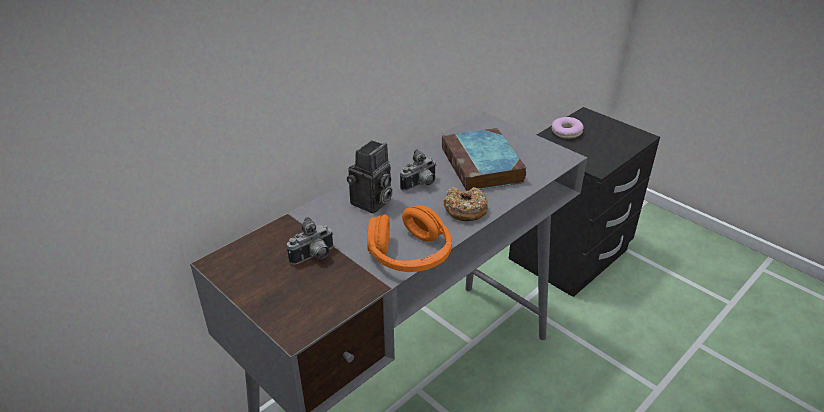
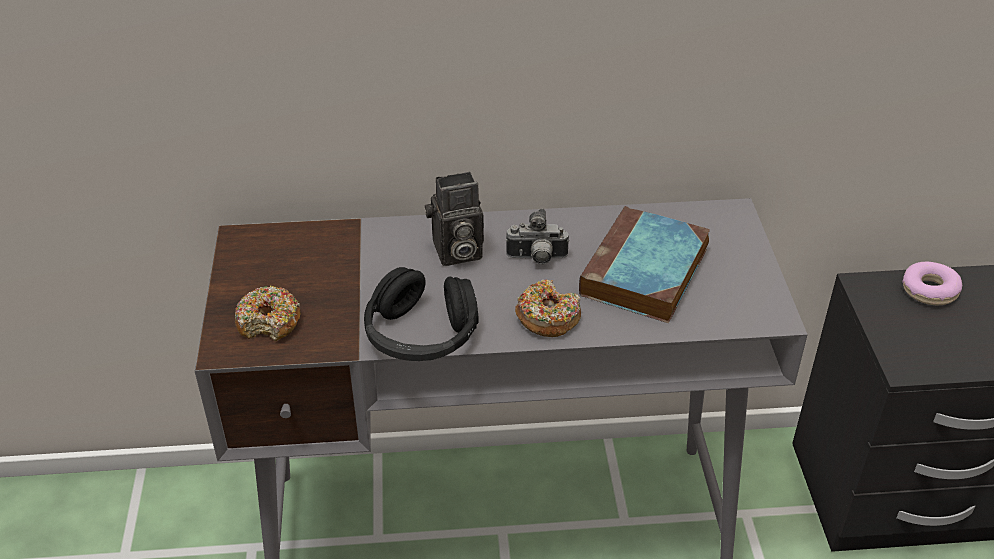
camera: 40 degrees right, 5 degrees up
camera [287,217,334,265] -> none
orange headphones [367,205,452,272] -> black headphones [364,267,479,361]
none -> donut [235,285,300,341]

